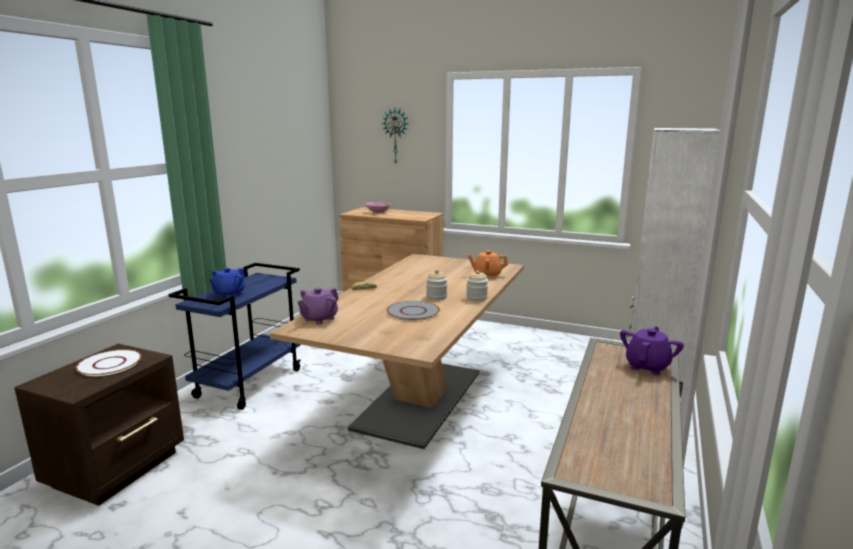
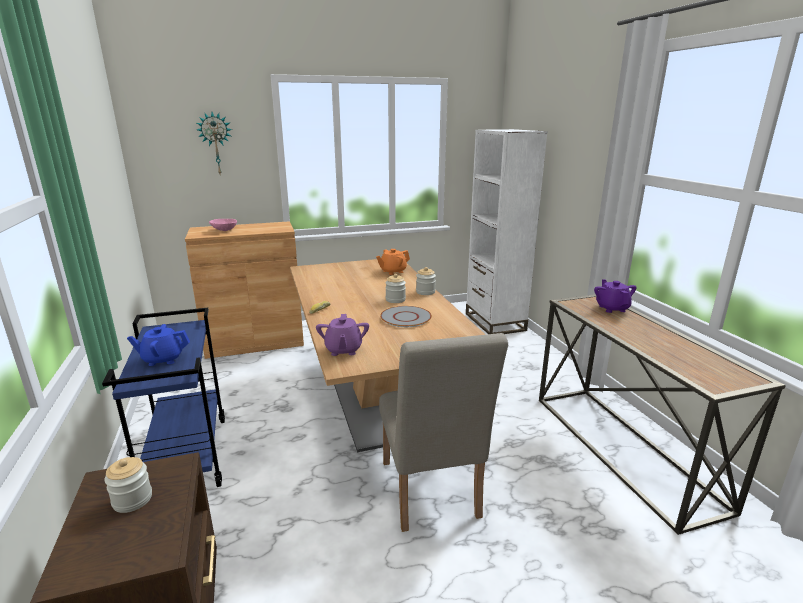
camera: 40 degrees left, 5 degrees up
white plate [75,349,142,376] -> jar [104,457,152,513]
blue teapot [209,268,246,298] -> blue teapot turned 90 degrees clockwise [127,324,190,366]
none -> beige chair [379,333,508,532]

